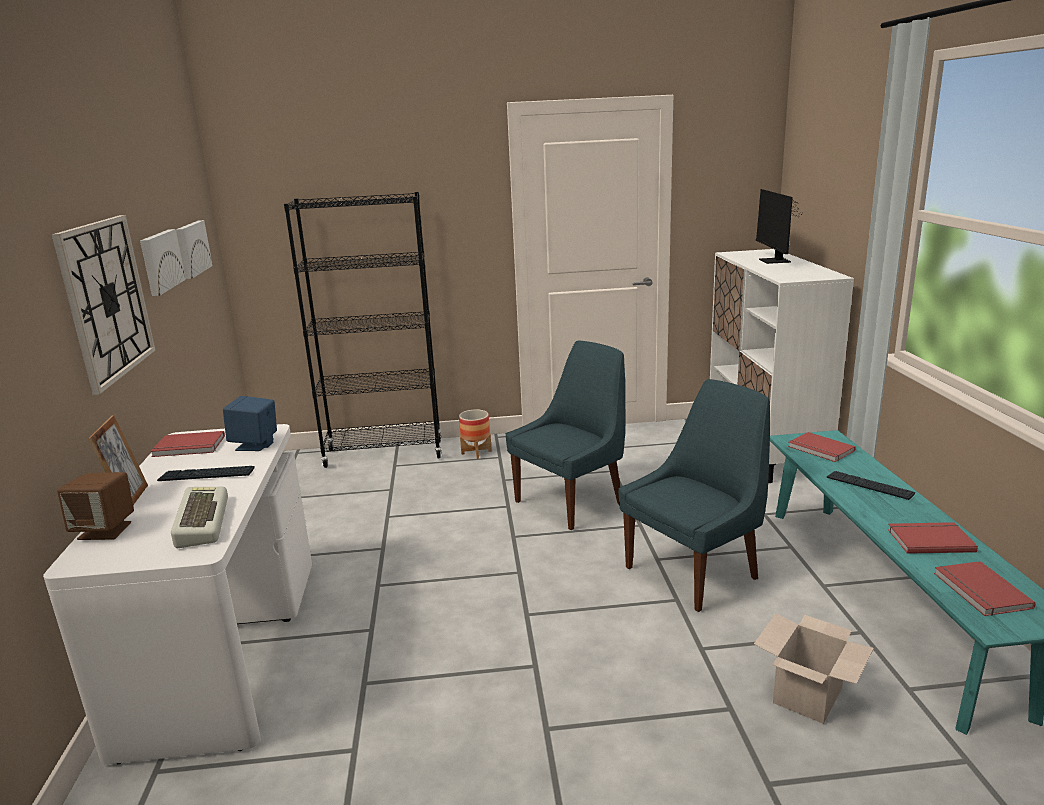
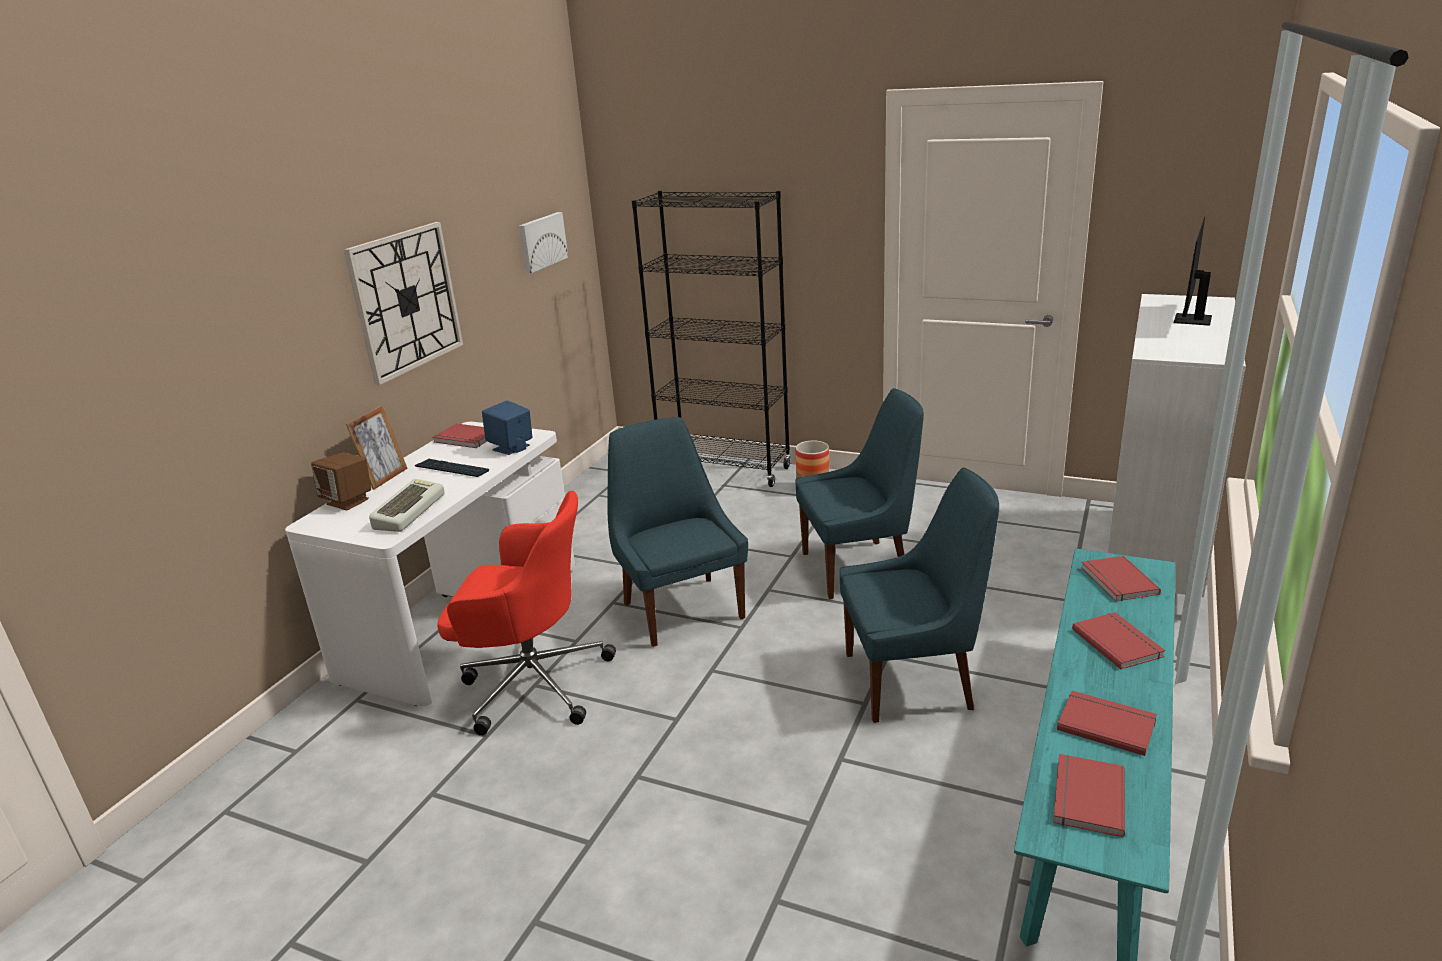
camera: 30 degrees right, 5 degrees up
picture [140,229,186,296] -> none
cardboard box [754,613,874,724] -> none
keyboard [827,471,915,500] -> red book [1072,612,1165,669]
none -> red office chair [437,491,616,735]
none -> blue chair [607,417,748,647]

